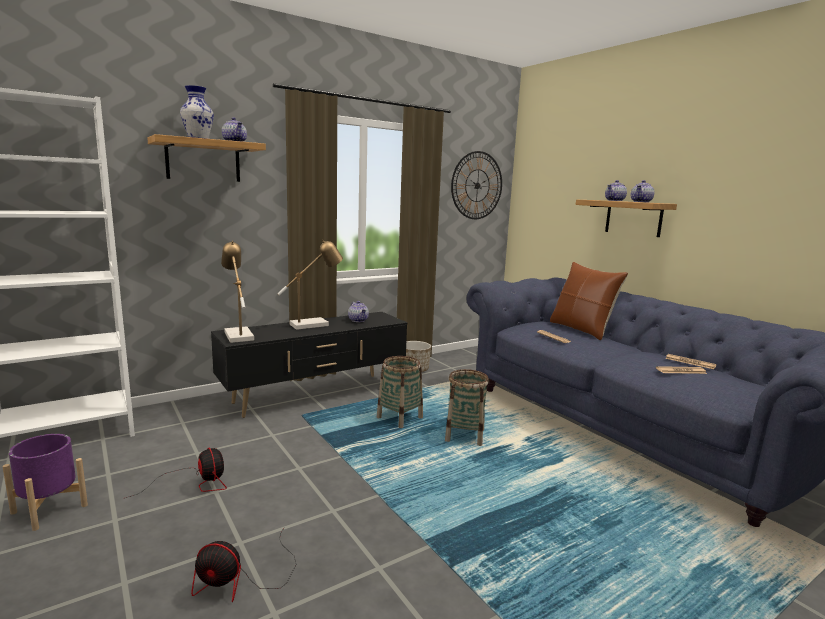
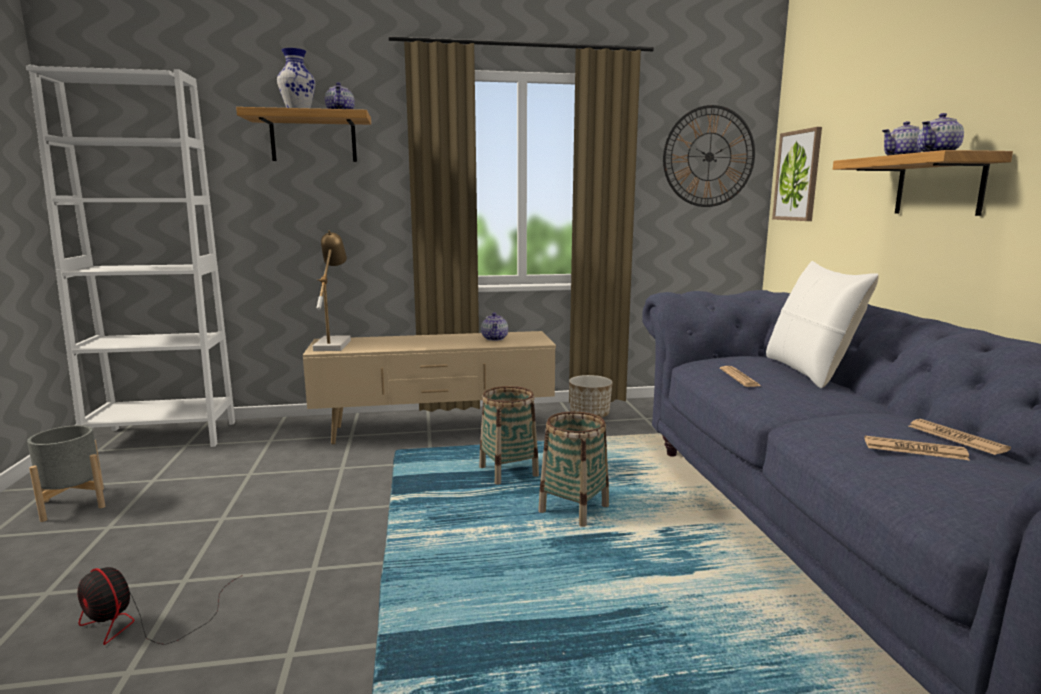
camera: 25 degrees right, 0 degrees up
purple planter [3,434,88,531] -> grey planter [27,425,105,522]
fan [125,448,227,498] -> none
black tv stand [211,312,408,418] -> beige tv stand [303,331,556,444]
table lamp [277,239,343,330] -> none
brown pillow [550,262,628,340] -> white pillow [766,261,879,388]
none -> picture [772,127,822,221]

